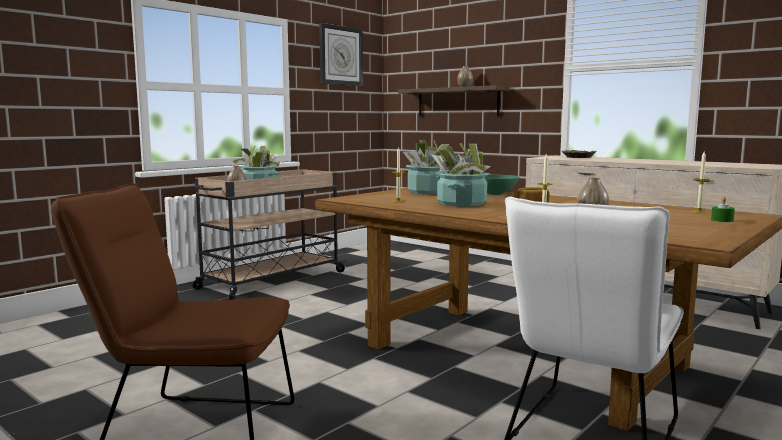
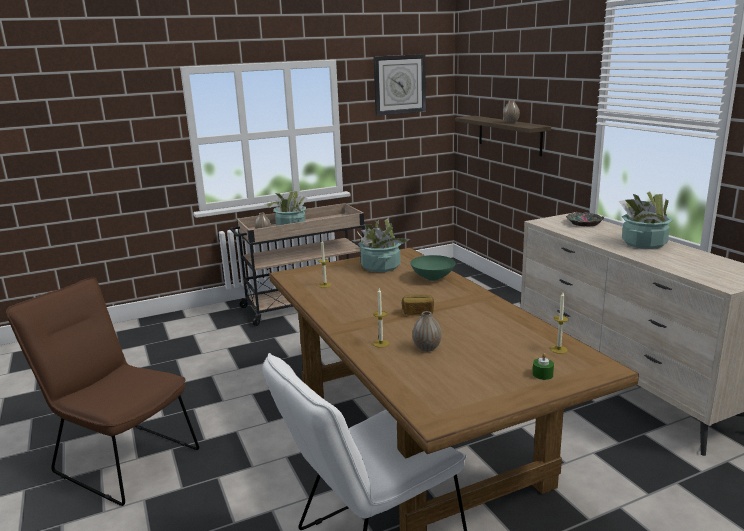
camera: 25 degrees right, 10 degrees up
potted plant [431,143,491,207] -> potted plant moved to [619,191,673,249]

